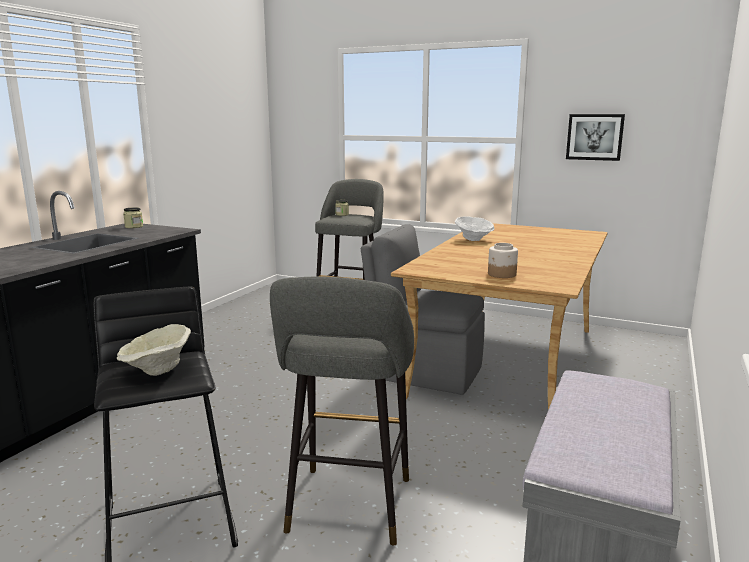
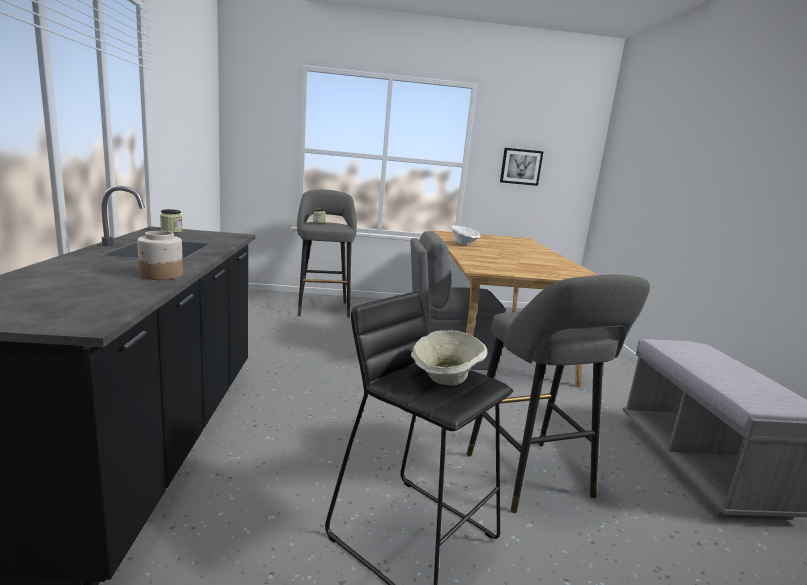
camera: 30 degrees left, 0 degrees up
jar [488,243,518,278] -> jar moved to [137,231,183,280]

